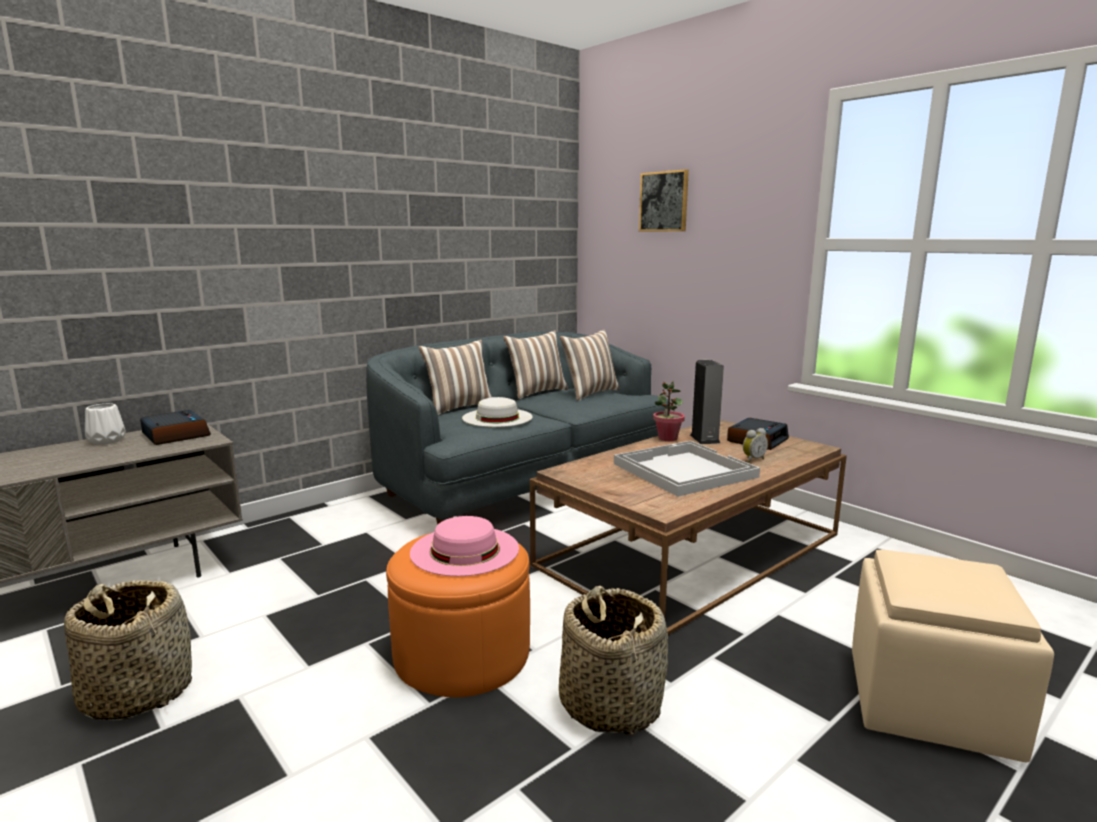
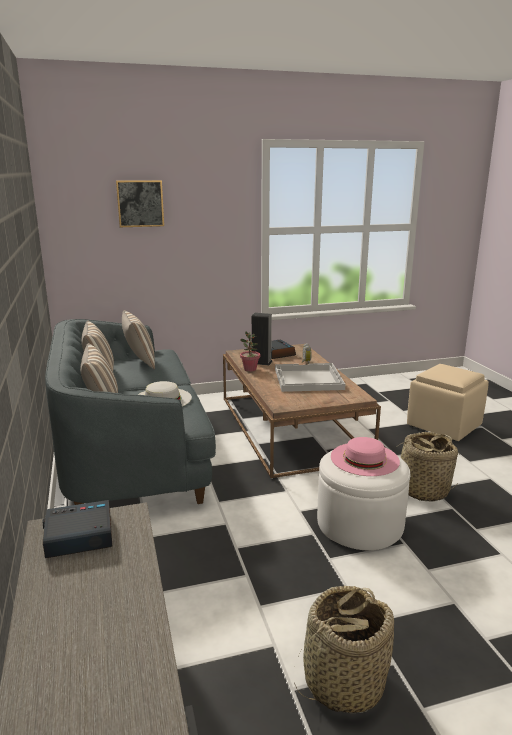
camera: 65 degrees left, 5 degrees up
white vase [85,403,126,445] -> none
orange ottoman [386,533,530,697] -> white ottoman [317,450,410,550]

